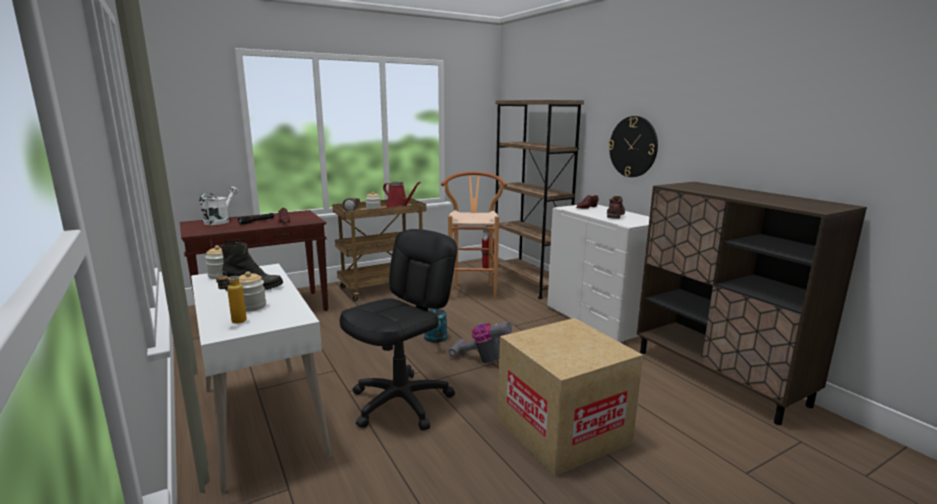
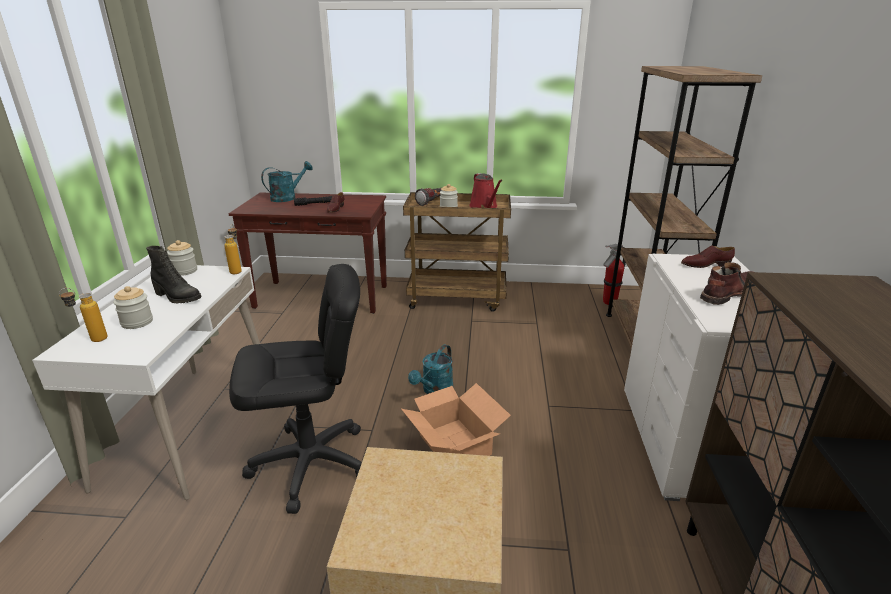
camera: 35 degrees right, 10 degrees up
white watering can [199,186,239,225] -> turquoise watering can [261,161,313,202]
brown stool [441,171,507,300] -> none
vacuum cleaner [448,322,512,363] -> cardboard box [401,383,511,456]
wall clock [608,116,658,177] -> none
none -> bottle [224,224,242,274]

